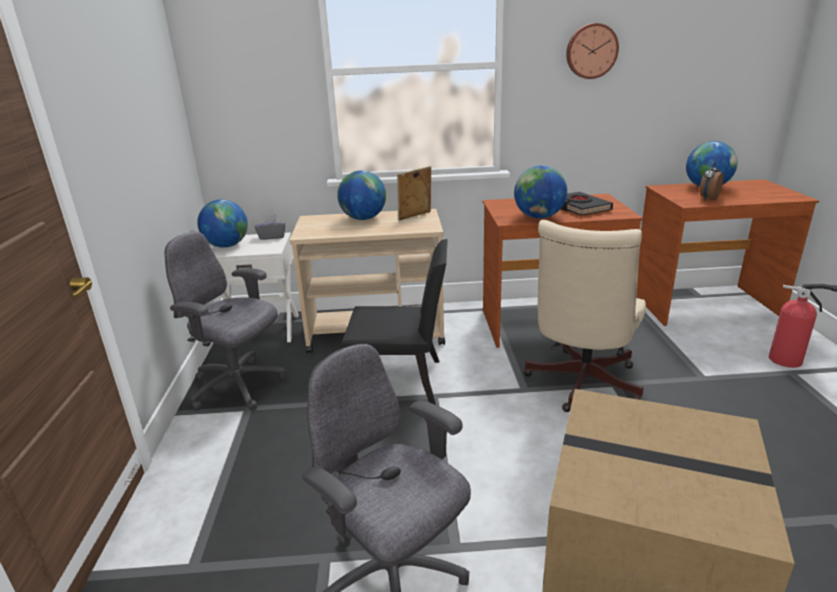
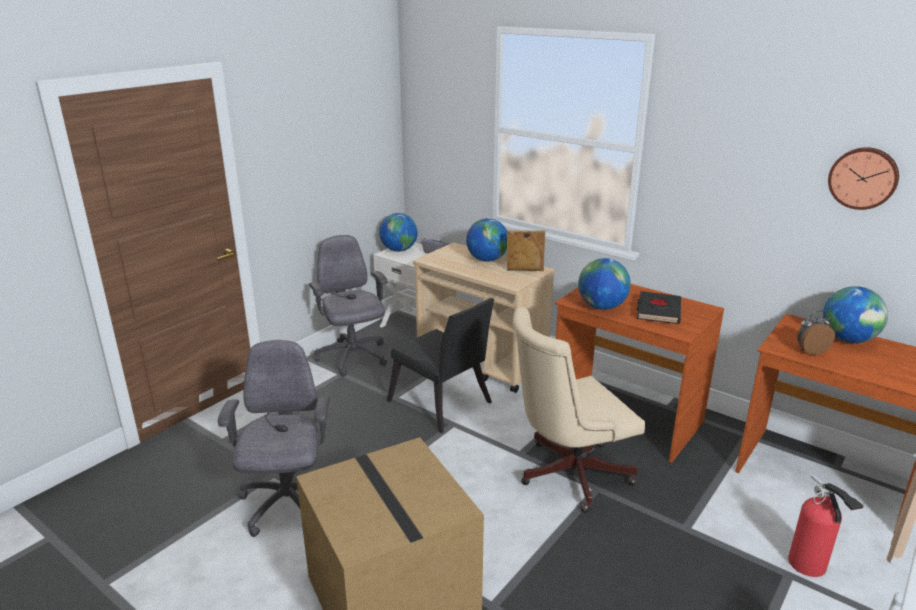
camera: 40 degrees right, 0 degrees up
wall clock [566,23,619,79] -> wall clock moved to [828,147,899,210]

